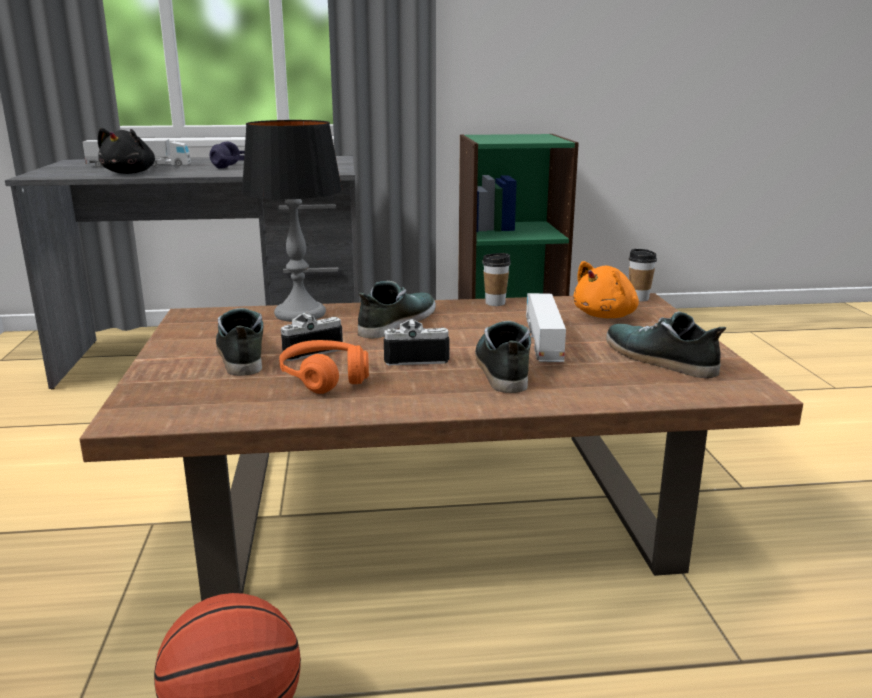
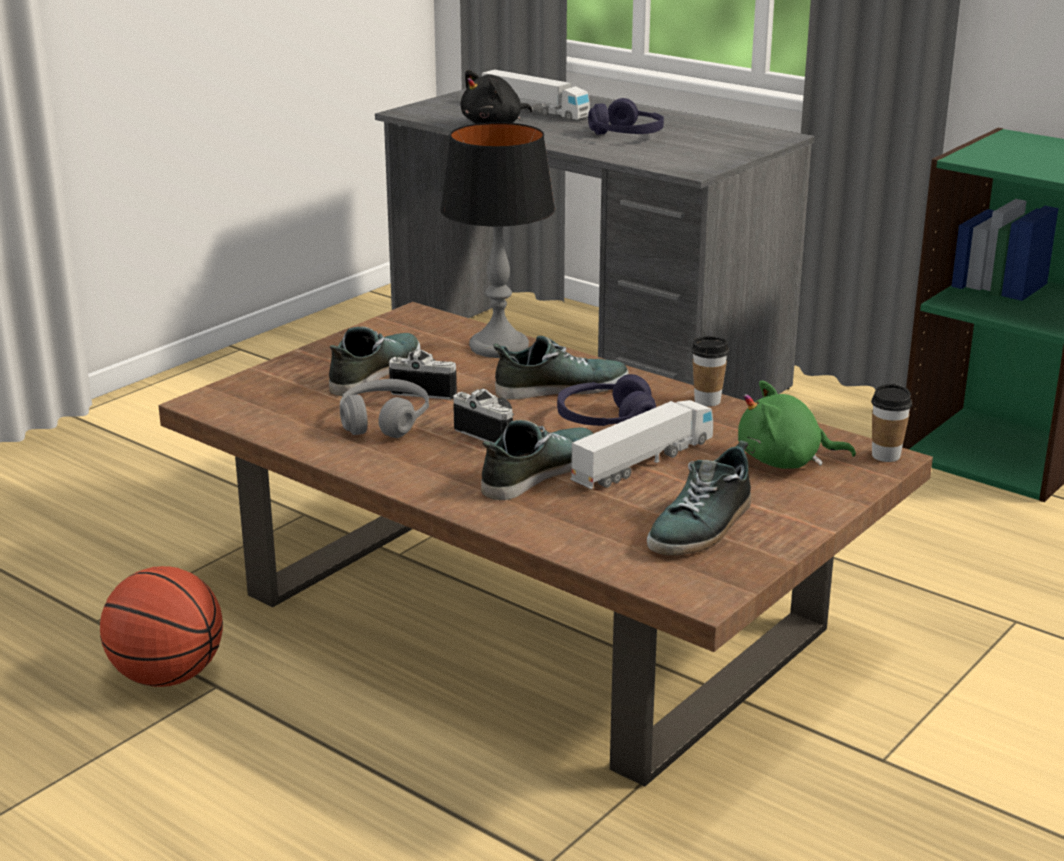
camera: 45 degrees right, 5 degrees up
orange headphones [279,340,369,394] -> grey headphones [340,379,429,438]
orange plush toy [573,261,639,318] -> green plush toy [738,381,856,469]
shoe [606,311,726,378] -> shoe turned 150 degrees counterclockwise [647,440,751,555]
none -> purple headphones [557,374,656,426]

